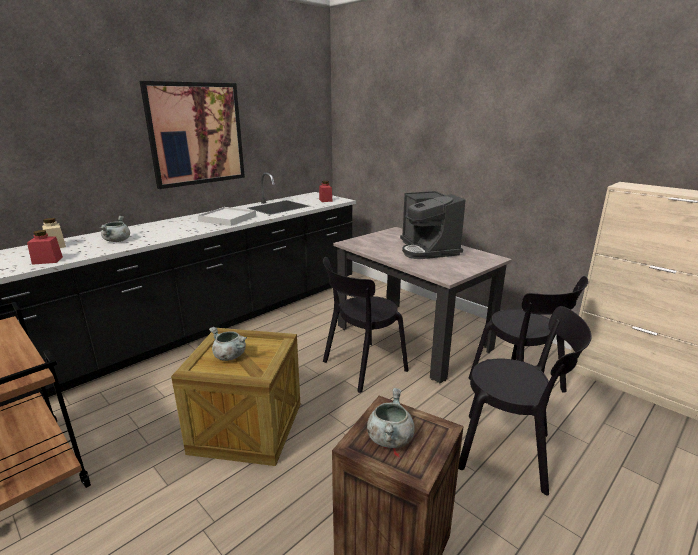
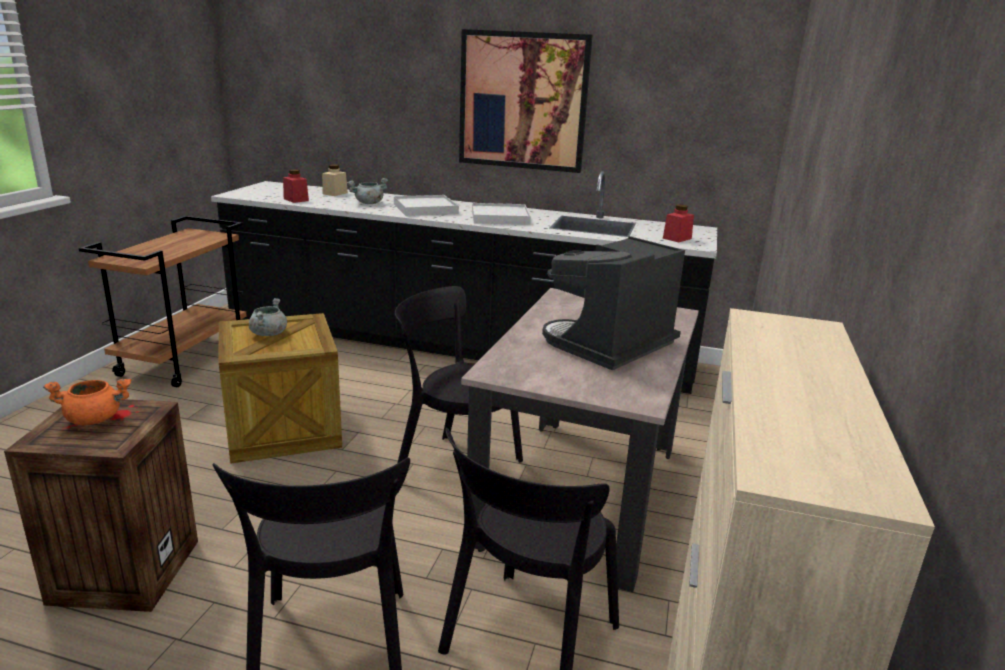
camera: 60 degrees right, 0 degrees up
grey cooking pot [367,388,415,448] -> orange cooking pot [43,379,131,426]
none -> white tray [394,195,459,216]

